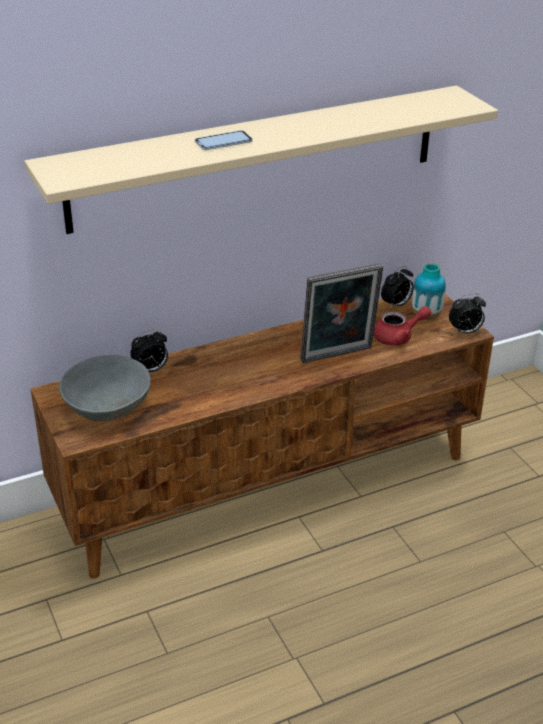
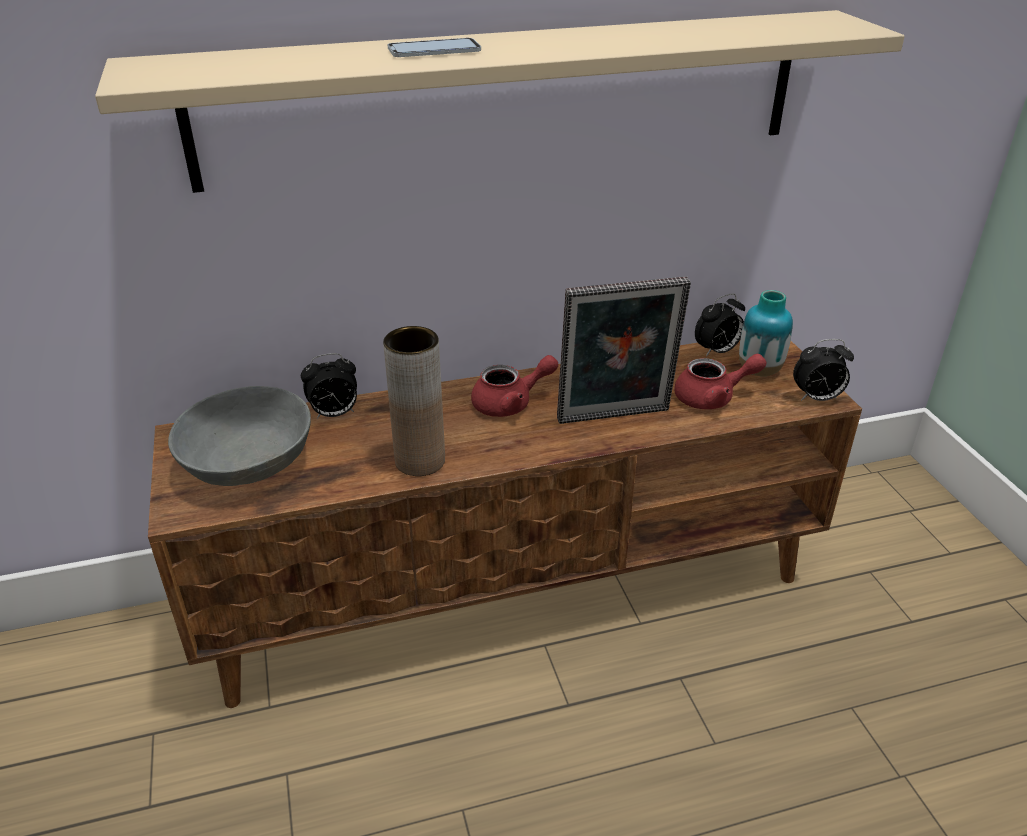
camera: 10 degrees right, 0 degrees up
none -> brown vase [383,326,445,476]
none -> red teapot [471,355,558,417]

